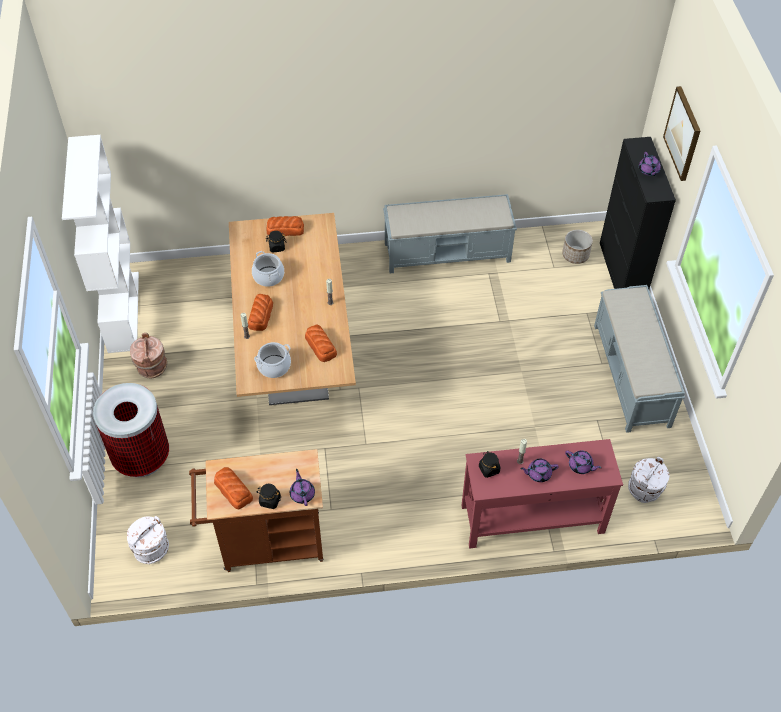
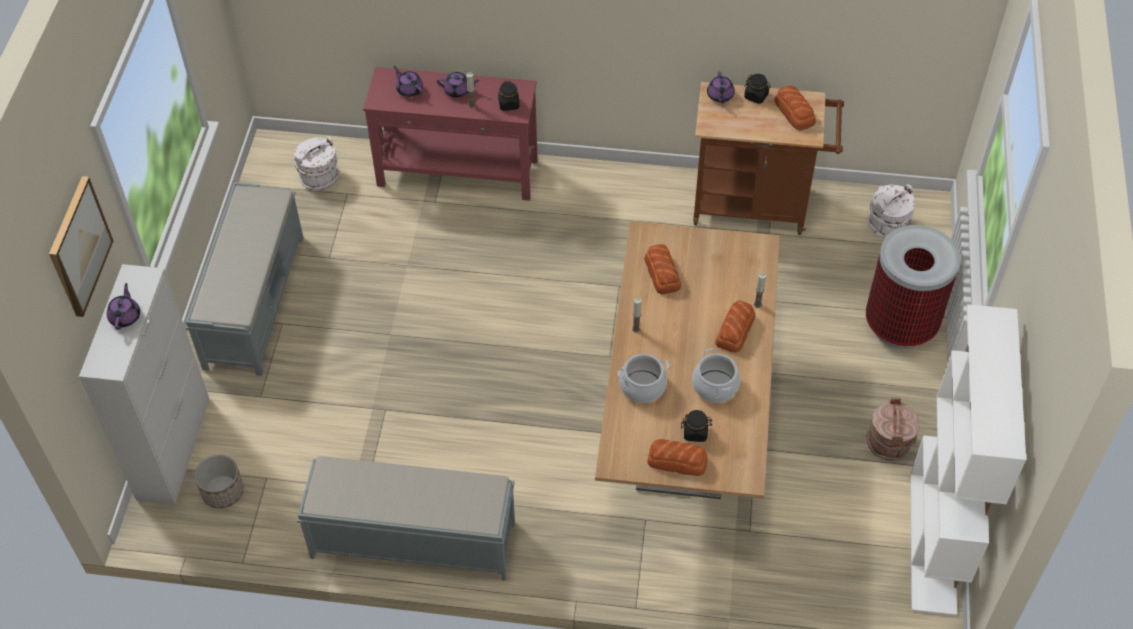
camera: 165 degrees left, 0 degrees up
cooking pot [254,342,291,378] -> cooking pot moved to [618,354,670,403]
black cabinet [600,137,676,289] -> white cabinet [79,264,209,505]

